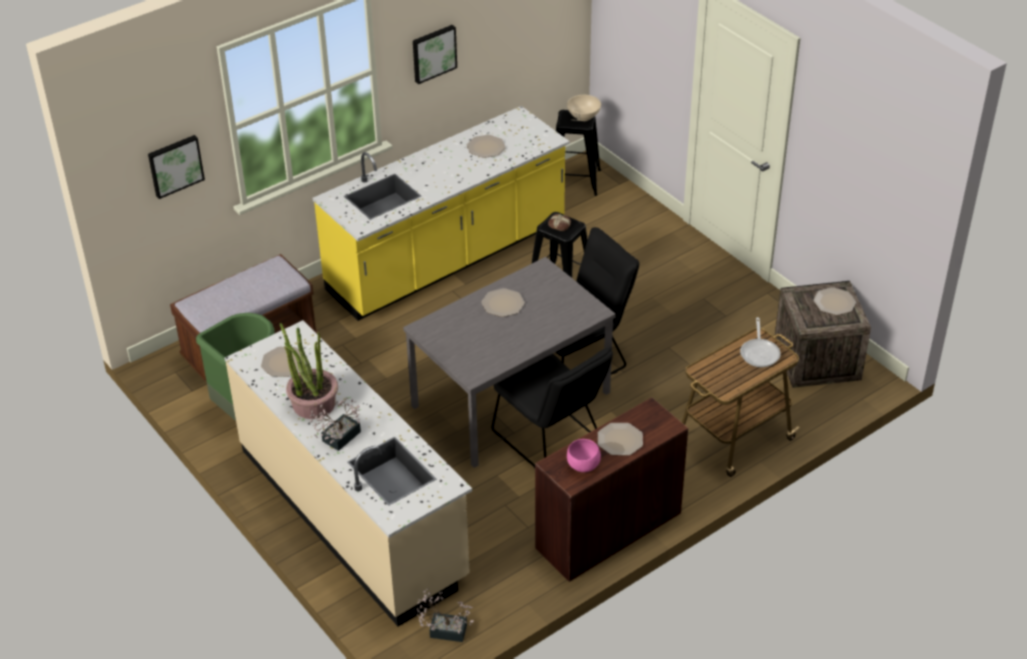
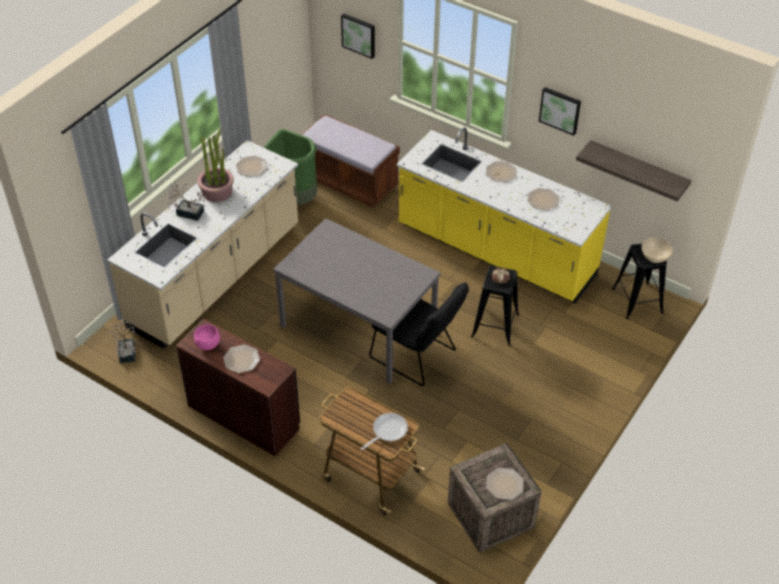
camera: 70 degrees right, 5 degrees up
plate [481,288,525,317] -> plate moved to [486,161,517,182]
black chair [492,347,613,468] -> none
frying pan [740,317,781,367] -> frying pan turned 150 degrees clockwise [361,413,408,450]
none -> shelf [576,140,691,202]

